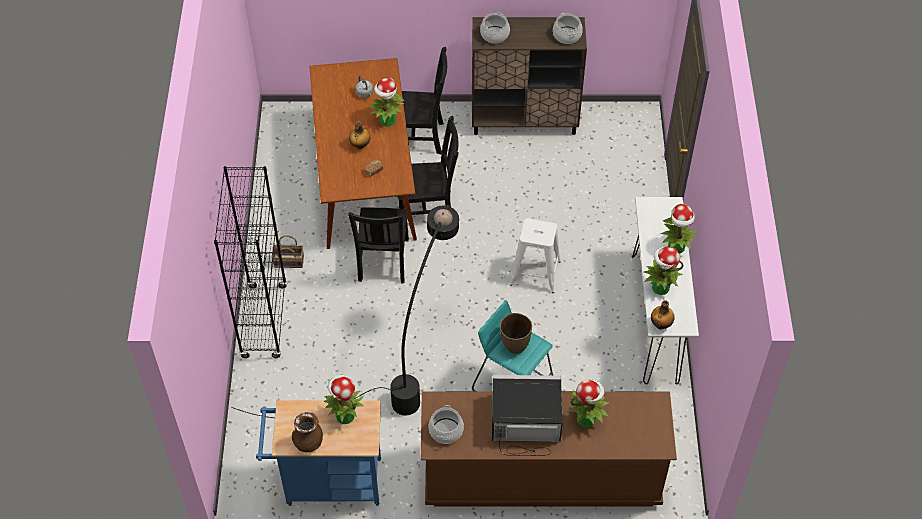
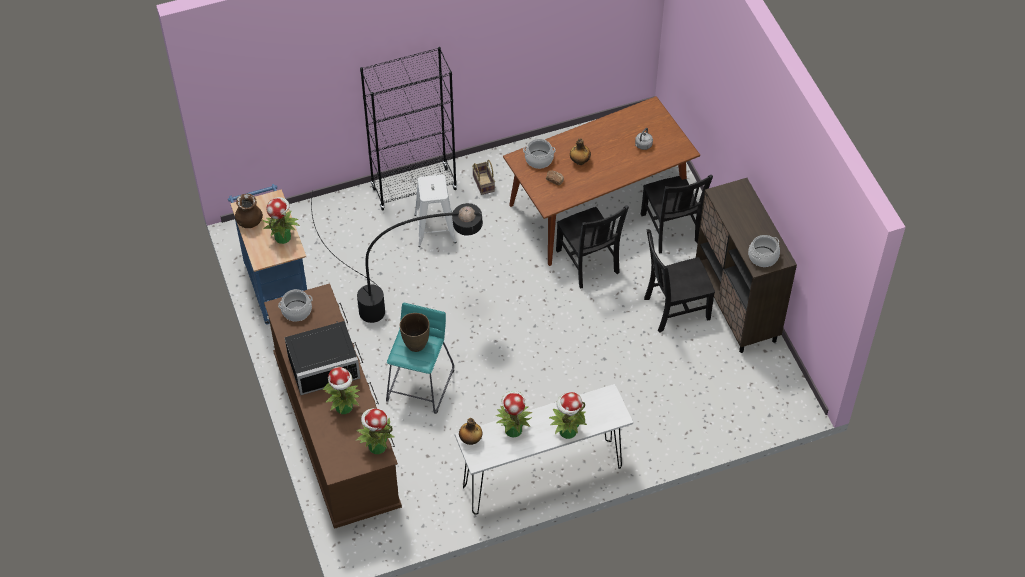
camera: 70 degrees right, 0 degrees up
black chair [348,207,409,284] -> black chair moved to [644,229,715,333]
potted plant [368,77,404,127] -> potted plant moved to [355,408,395,454]
cooking pot [480,12,510,44] -> cooking pot moved to [523,139,556,169]
black microwave [492,375,562,456] -> black microwave turned 90 degrees clockwise [285,321,360,395]
white stool [510,218,561,293] -> white stool moved to [414,174,456,247]

